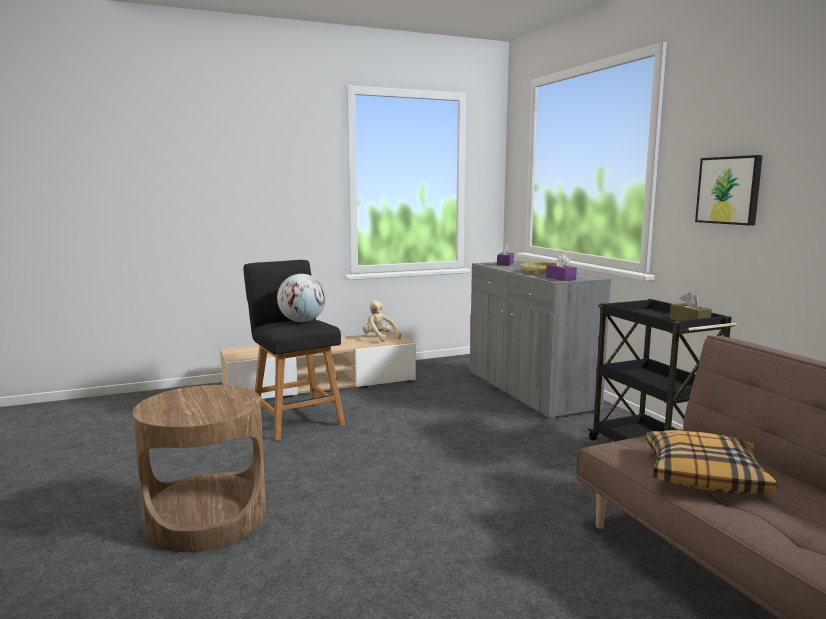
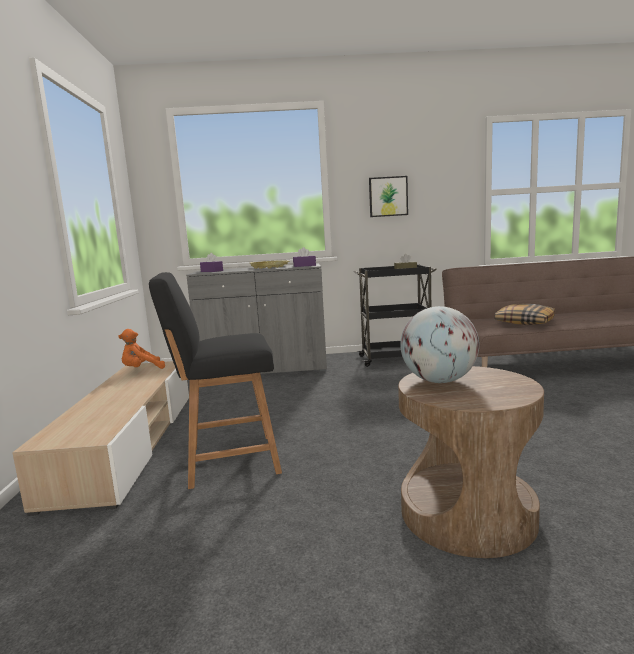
camera: 70 degrees left, 0 degrees up
globe [277,274,326,322] -> globe moved to [400,306,479,383]
beige plush toy [363,300,401,342] -> orange plush toy [118,329,165,369]

